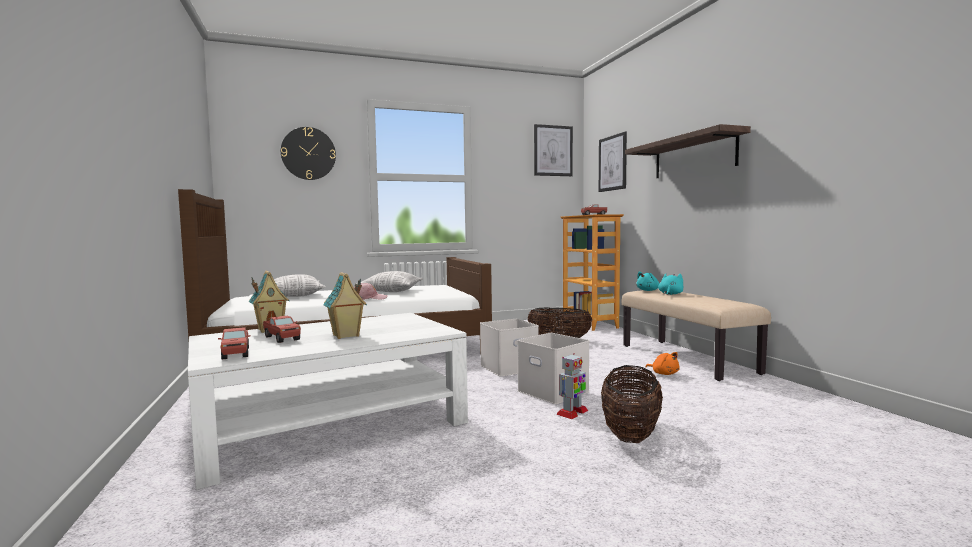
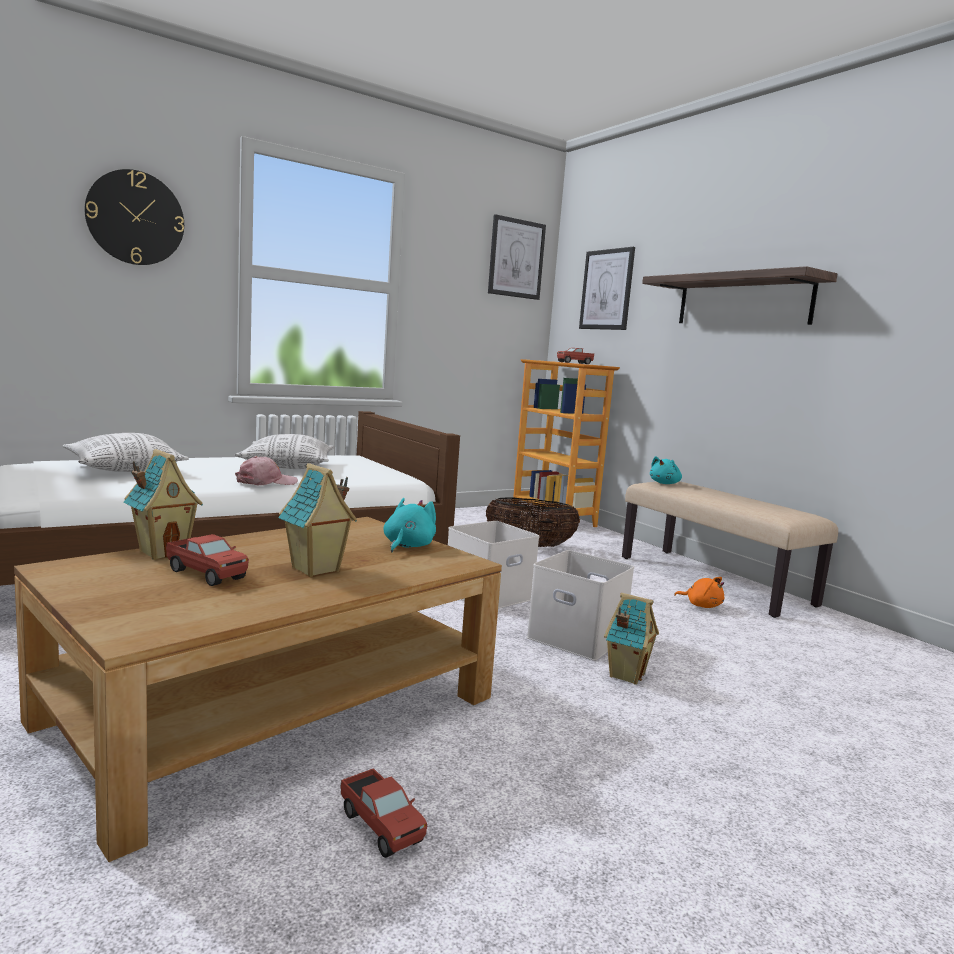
camera: 15 degrees left, 5 degrees up
white coffee table [188,313,468,490] -> brown coffee table [14,517,502,862]
toy truck [218,327,250,359] -> toy truck moved to [340,768,427,858]
toy robot [556,353,588,419] -> toy house [604,593,659,685]
basket [601,365,663,443] -> none
turquoise plush toy [658,273,684,295] -> turquoise plush toy moved to [383,498,436,552]

